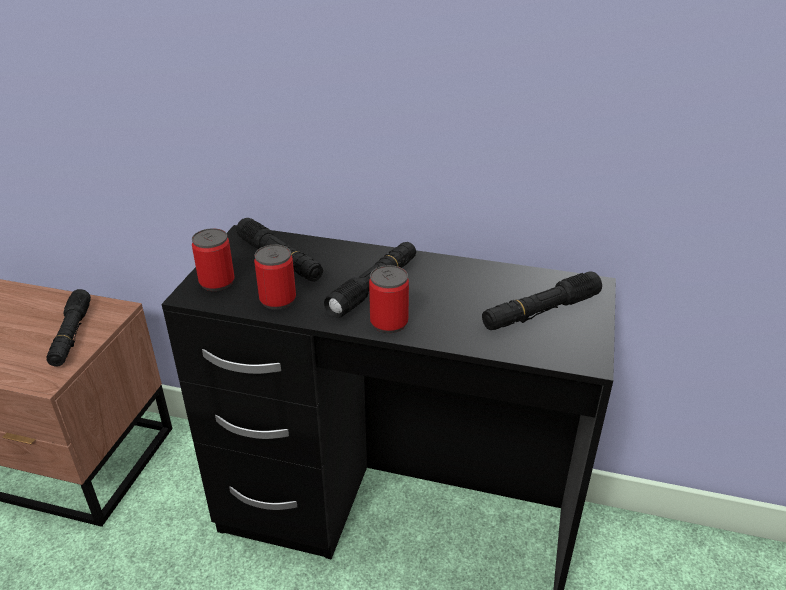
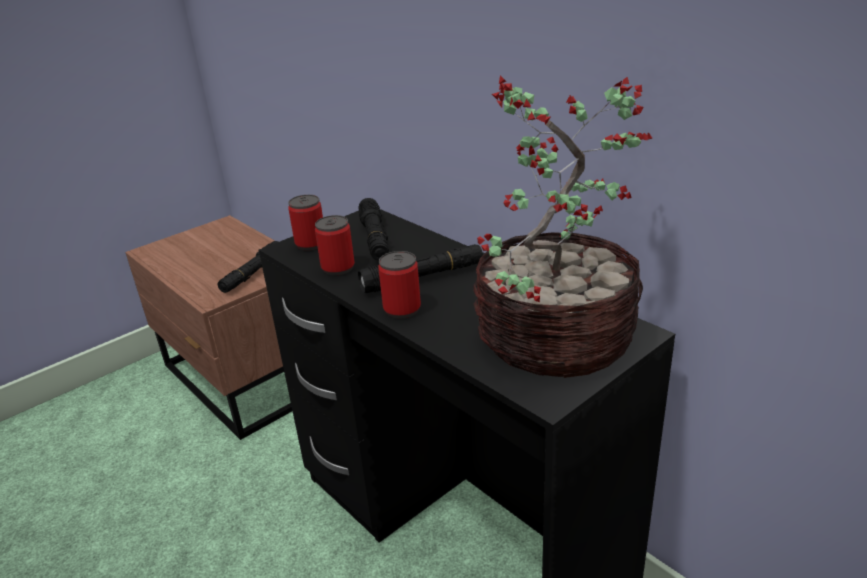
camera: 35 degrees right, 5 degrees down
black flashlight [482,271,602,330] -> potted plant [473,75,652,378]

